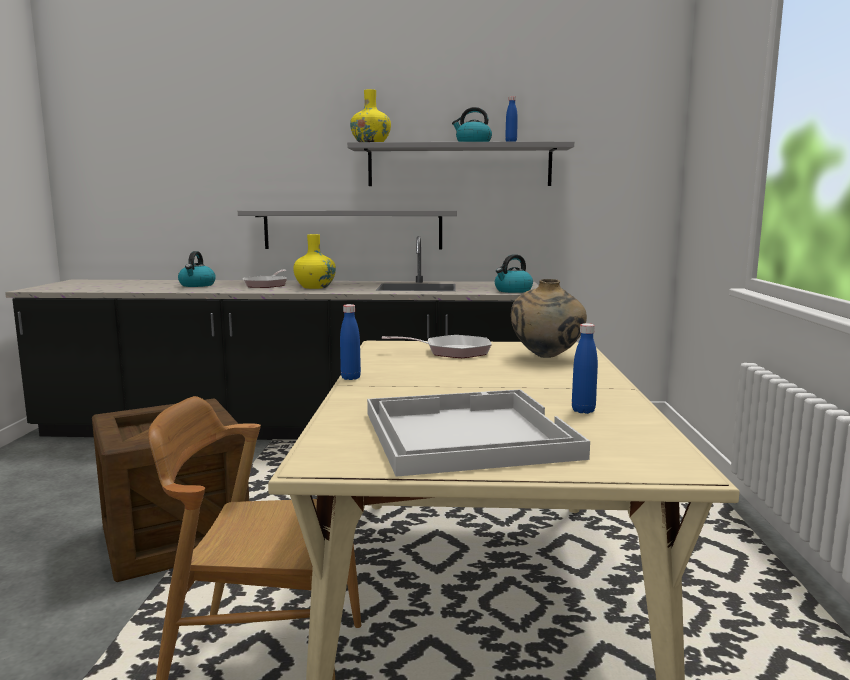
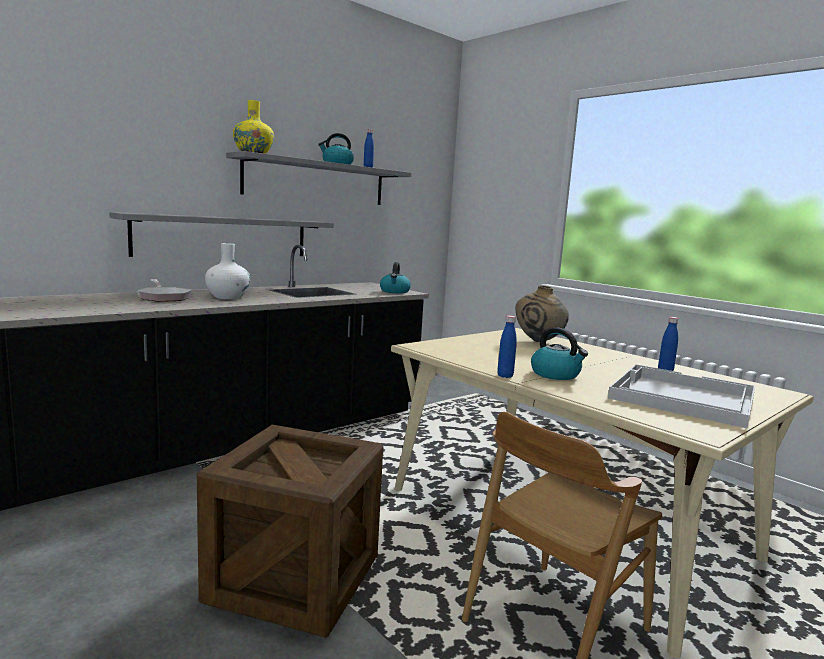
camera: 45 degrees left, 0 degrees up
kettle [178,251,216,287] -> kettle moved to [531,328,588,380]
yellow vase [293,234,336,289] -> white vase [205,243,250,299]
frying pan [382,335,491,358] -> none

